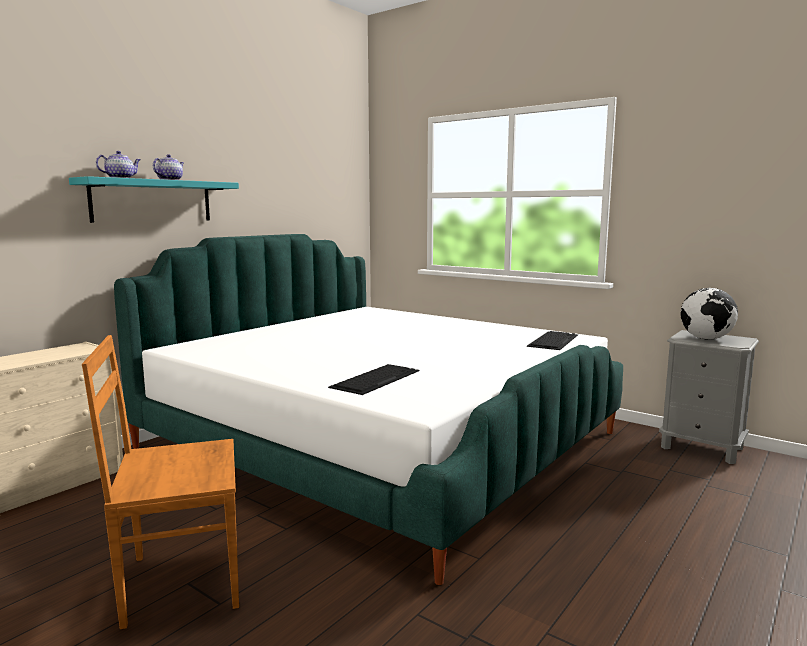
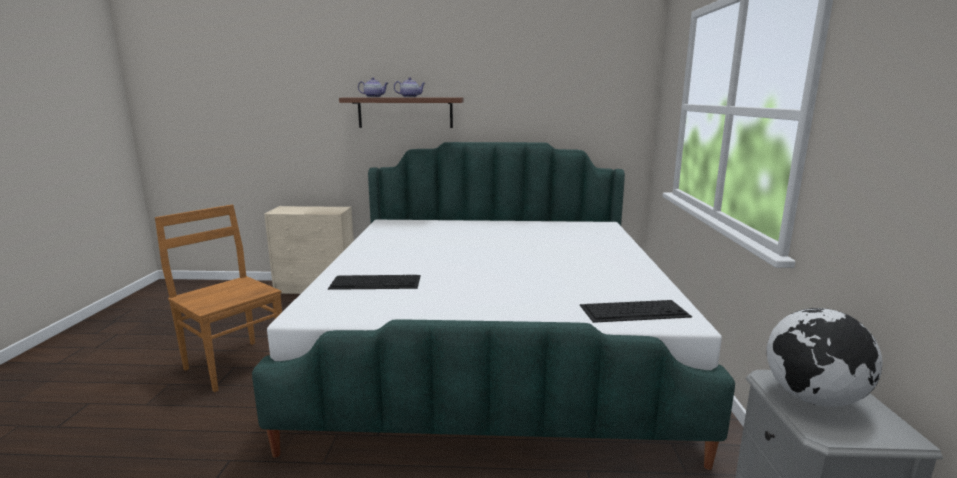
camera: 55 degrees right, 5 degrees up
turquoise shelf [69,176,239,223] -> brown shelf [339,98,464,128]

